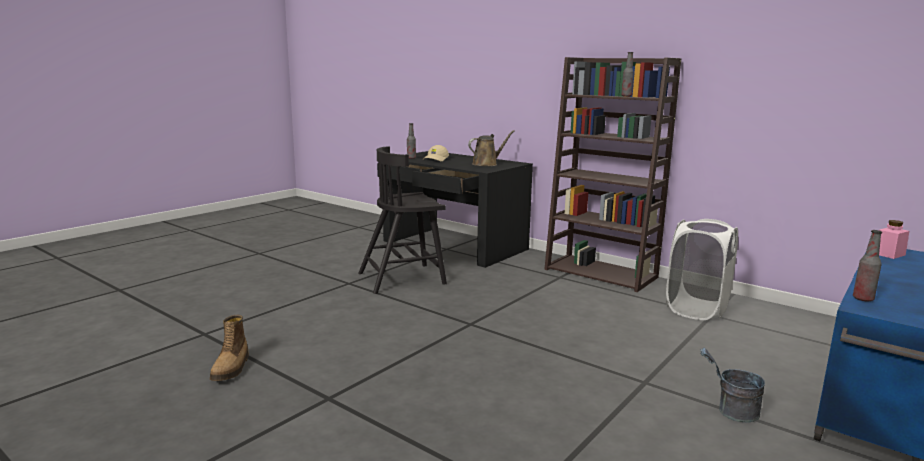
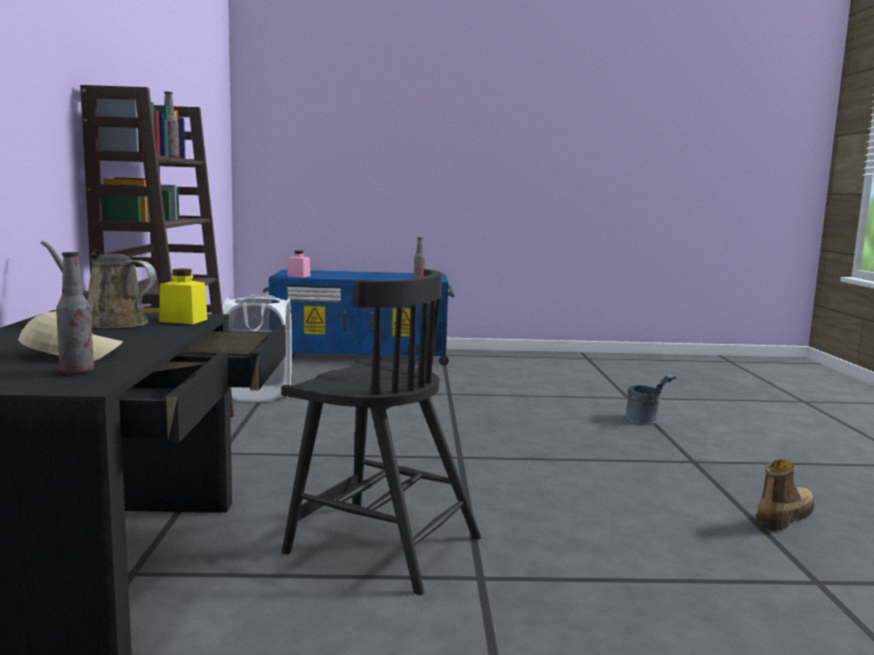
camera: 130 degrees left, 5 degrees down
grey bucket [700,348,765,423] -> grey bucket moved to [625,375,676,424]
none -> yellow jar [159,269,208,324]

